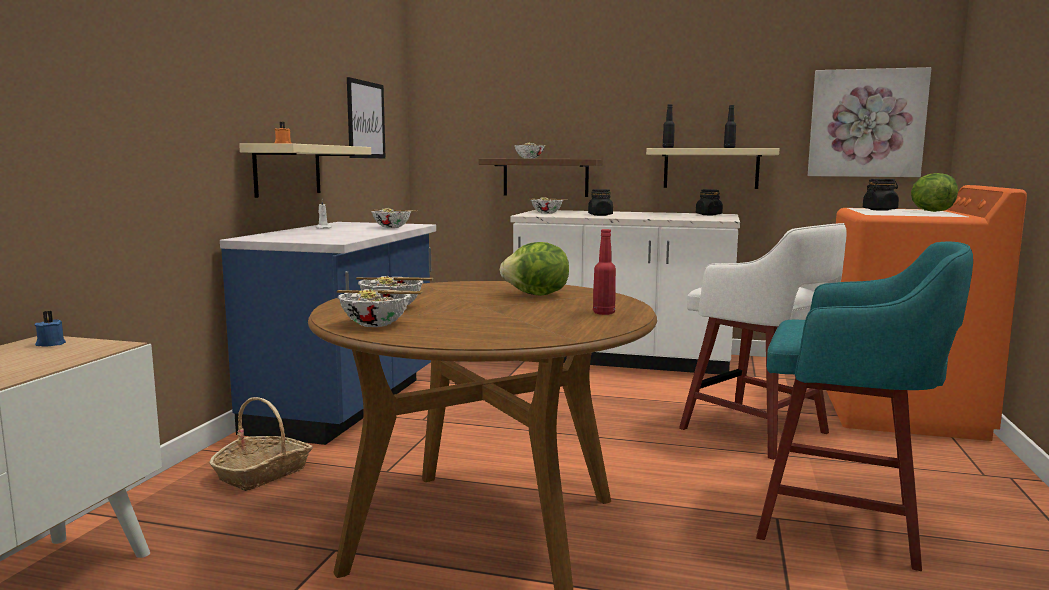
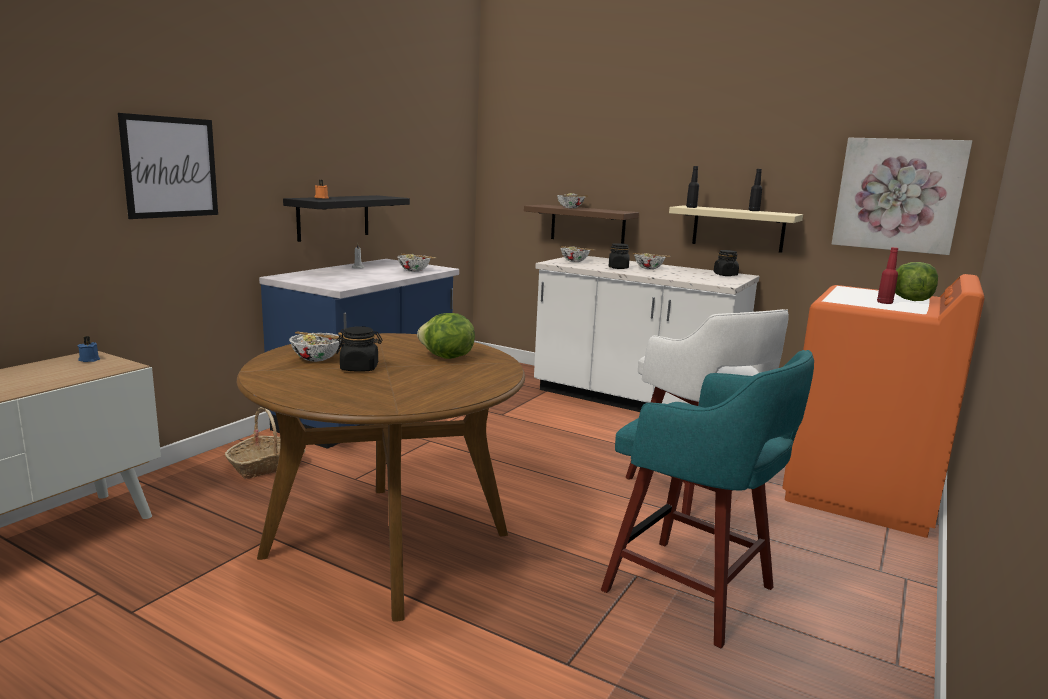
camera: 15 degrees right, 5 degrees up
beige shelf [239,143,371,198] -> black shelf [283,195,410,242]
bowl [337,289,423,327] -> bowl moved to [633,253,670,270]
picture [347,77,386,158] -> picture moved to [118,113,218,219]
red bottle [593,229,616,315] -> red bottle moved to [877,247,898,304]
black jar [863,179,899,211] -> black jar moved to [336,326,383,372]

